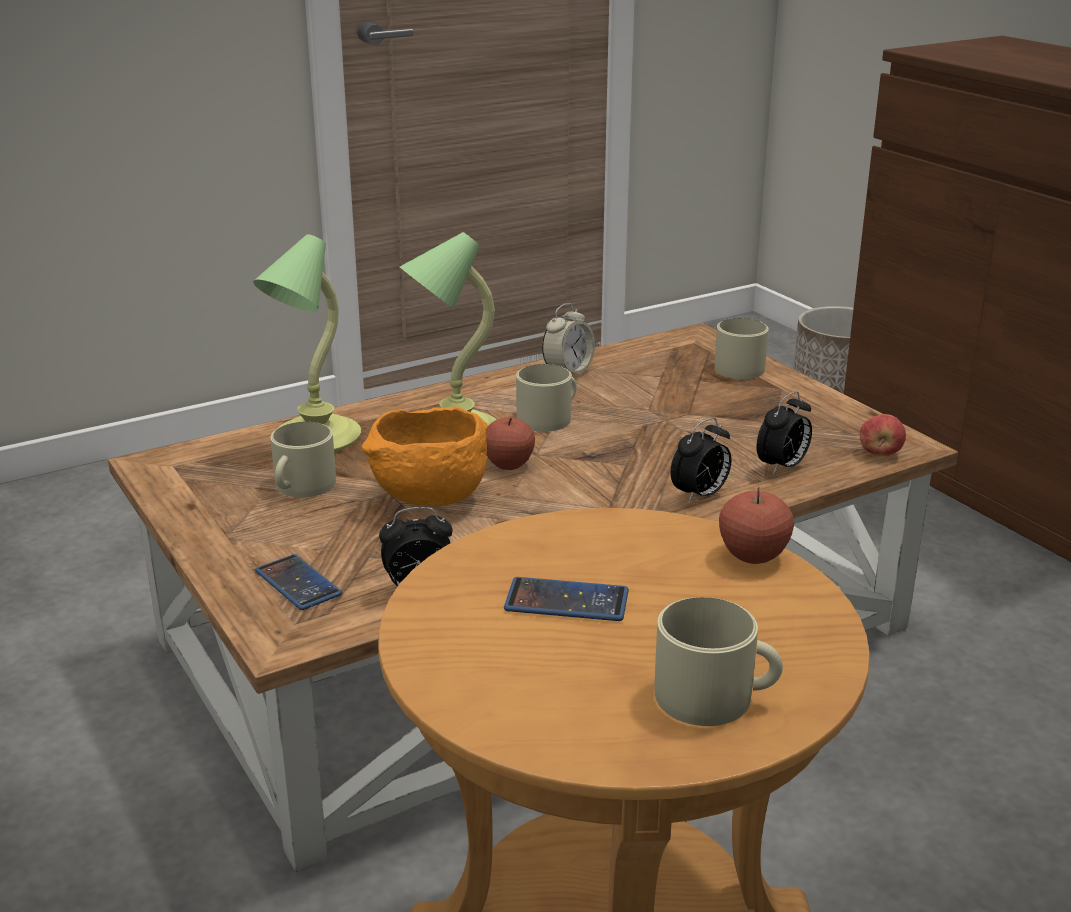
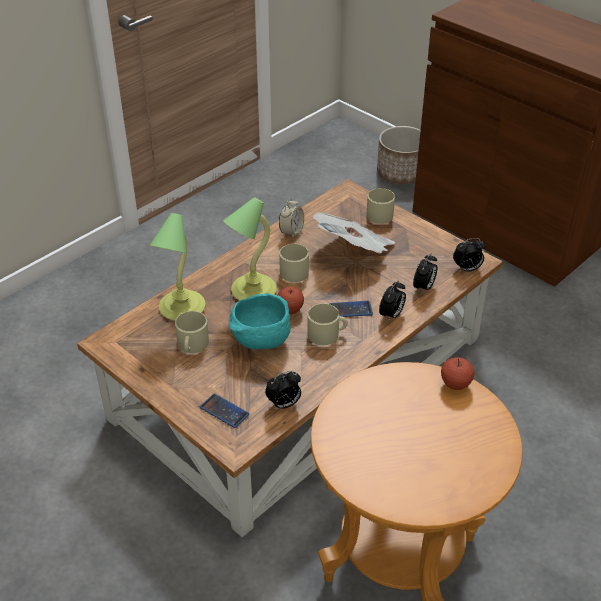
camera: 15 degrees left, 15 degrees up
orange bowl [362,406,488,506] -> turquoise bowl [230,293,291,349]
phone [504,577,629,621] -> phone moved to [329,301,373,317]
beige mug [655,597,783,726] -> beige mug moved to [307,303,348,345]
apple [860,414,906,457] -> alarm clock [453,238,486,272]
none -> newspaper [313,212,395,253]

